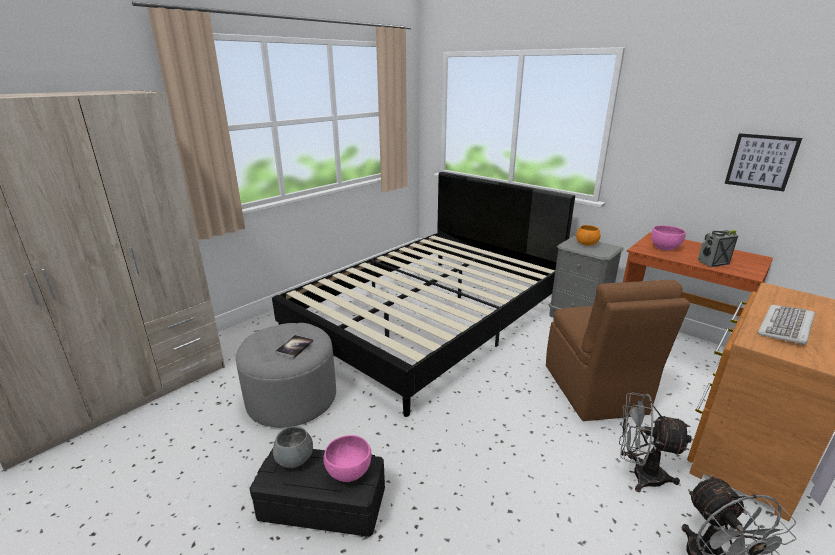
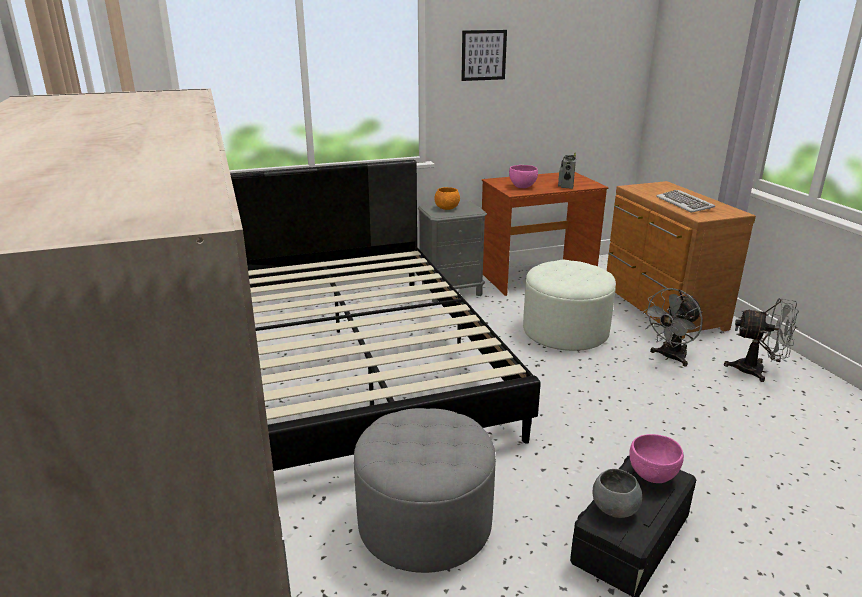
camera: 60 degrees left, 0 degrees up
book [275,335,314,358] -> none
brown chair [546,280,690,421] -> white ottoman [523,260,616,351]
picture [725,133,802,192] -> picture moved to [461,30,507,81]

